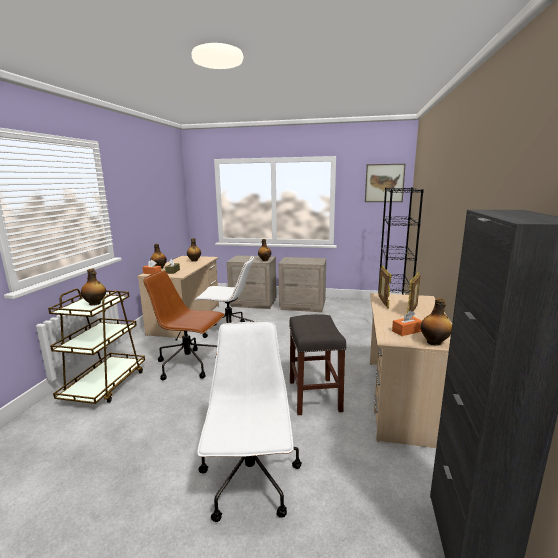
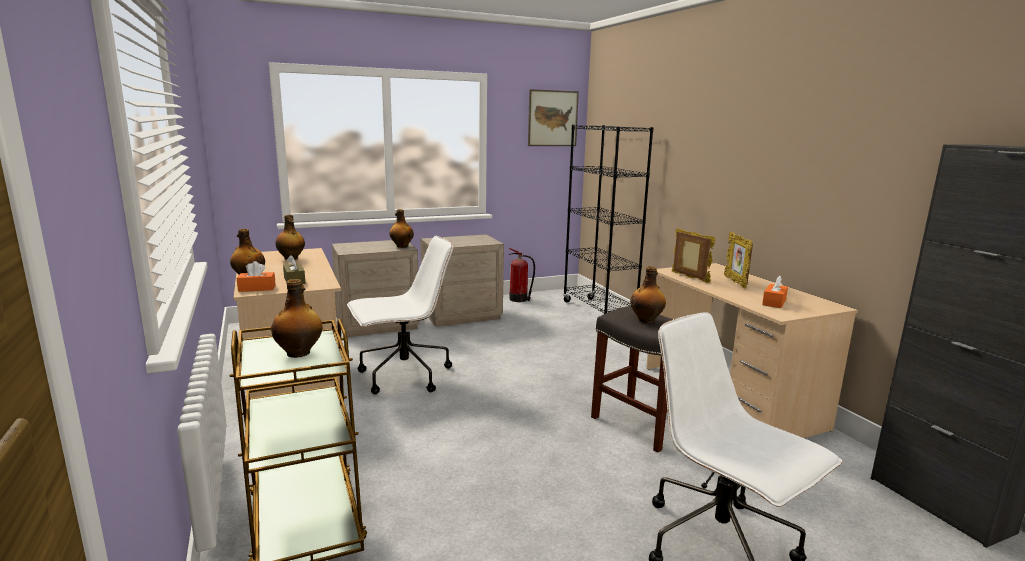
camera: 35 degrees left, 0 degrees up
brown office chair [144,271,225,380] -> none
bottle [420,298,452,346] -> bottle moved to [630,266,666,323]
none -> fire extinguisher [508,248,535,302]

